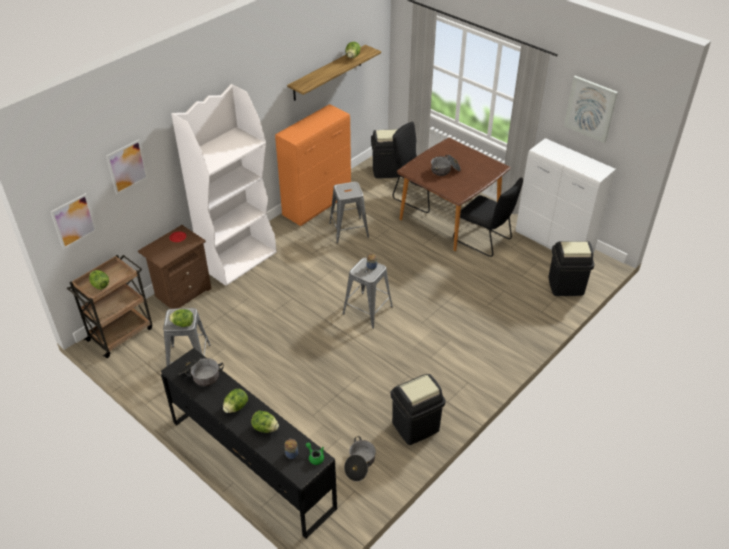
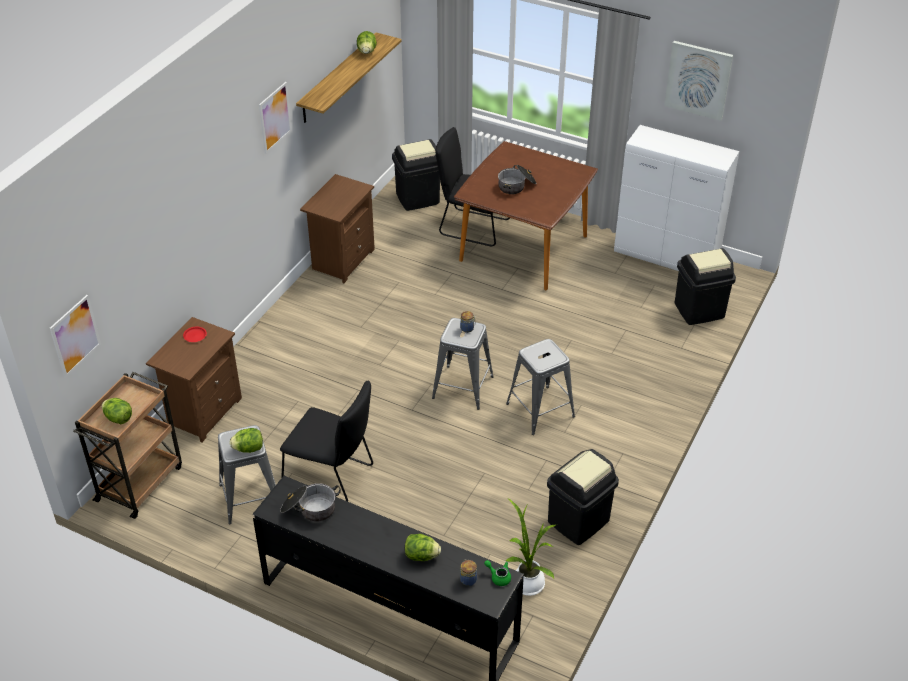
camera: 15 degrees left, 0 degrees up
picture [106,139,148,195] -> picture moved to [259,82,292,154]
white bookcase [171,84,277,286] -> none
lettuce [223,389,248,413] -> none
orange cabinet [275,104,351,226] -> brown nightstand [300,174,375,283]
grey stool [329,182,369,243] -> grey stool moved to [506,339,575,435]
cooking pot [344,436,376,481] -> potted plant [506,498,557,596]
black chair [453,178,523,257] -> black chair moved to [280,380,373,502]

